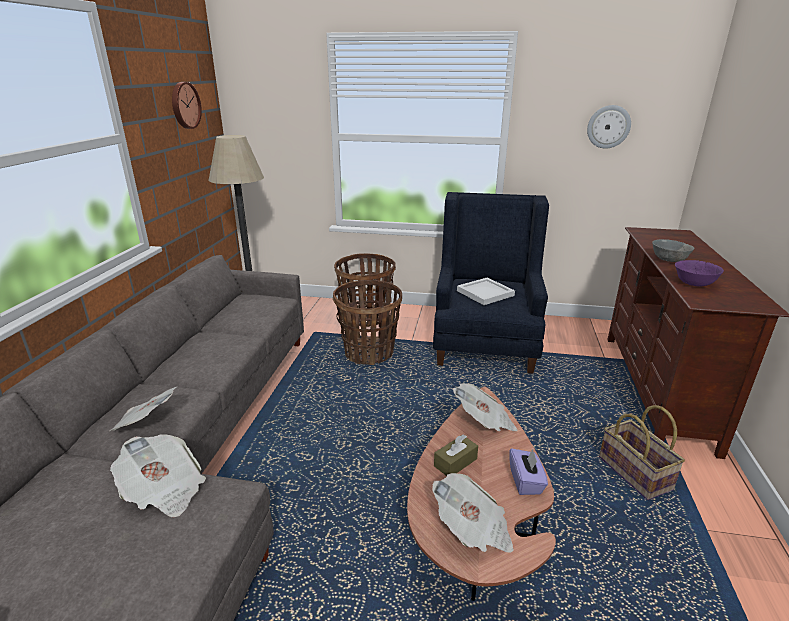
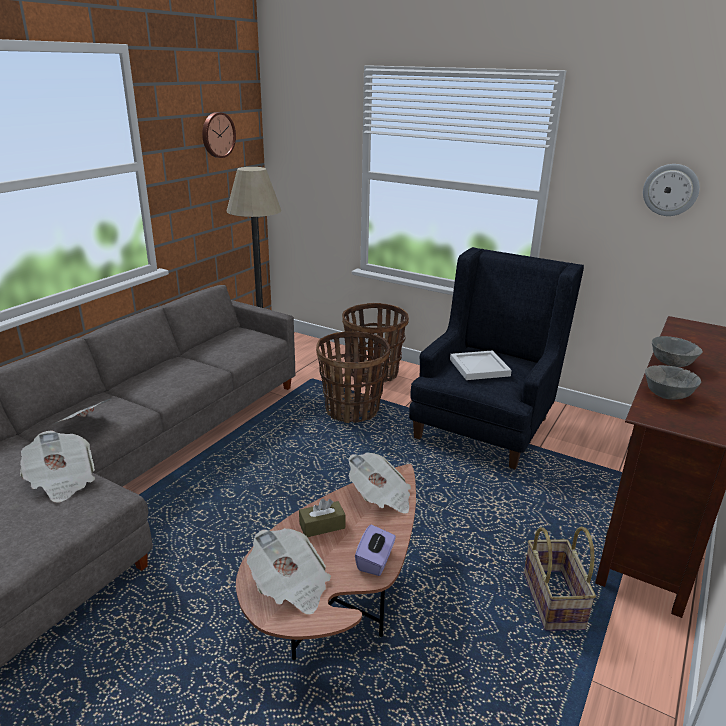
camera: 20 degrees right, 0 degrees up
purple bowl [675,260,724,286] -> grey bowl [645,365,701,400]

